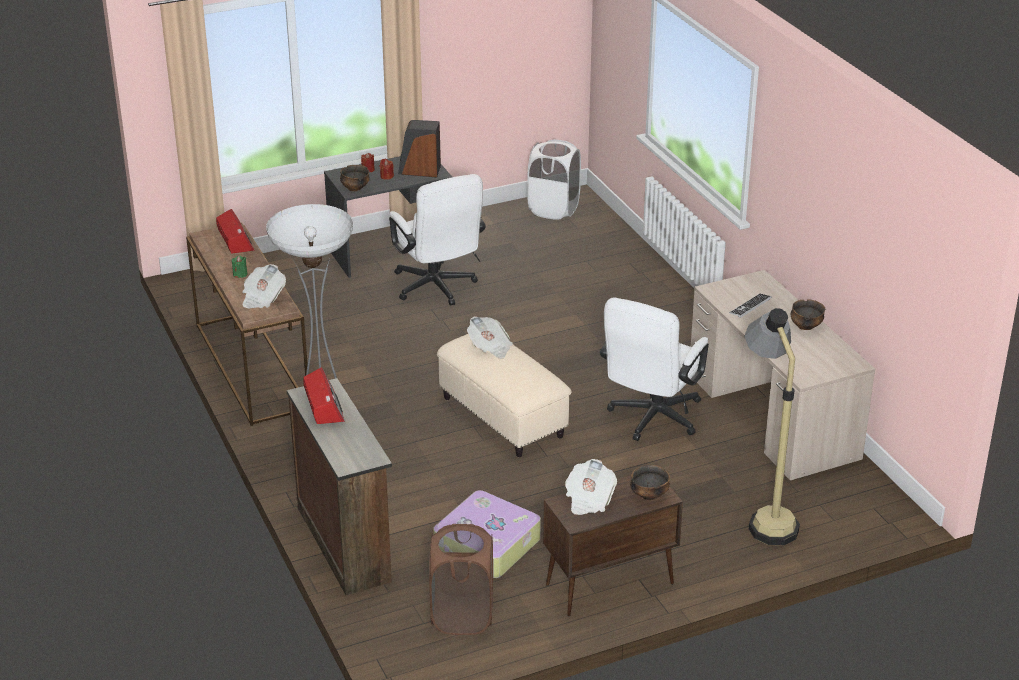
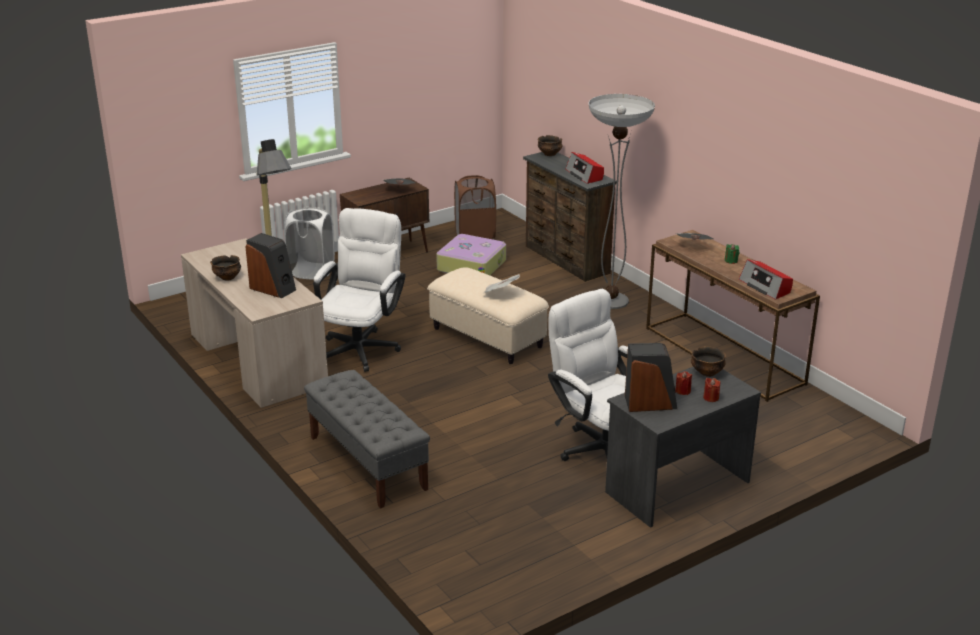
camera: 170 degrees right, 5 degrees down
white laundry basket [527,139,581,220] -> white laundry basket moved to [284,207,335,279]
bowl [630,465,670,500] -> bowl moved to [538,135,563,156]
keyboard [729,293,772,318] -> speaker [245,233,296,298]
none -> grey bench [304,370,430,509]

